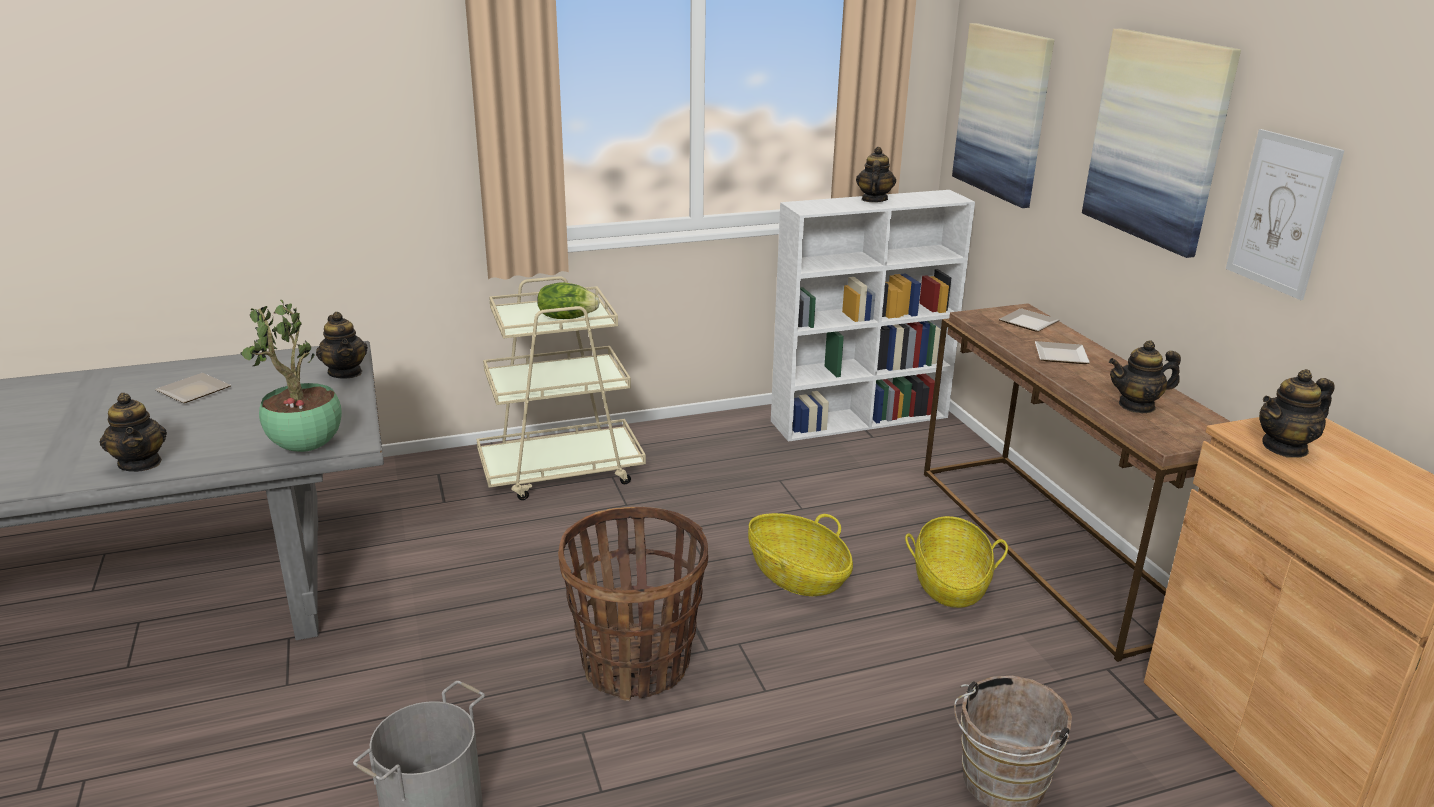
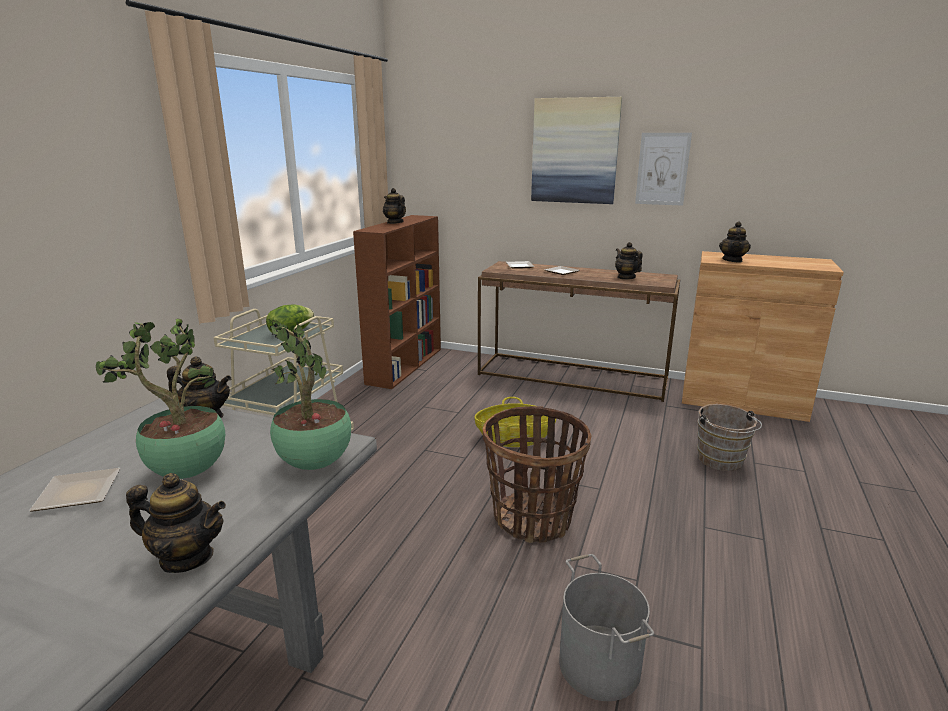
camera: 50 degrees left, 5 degrees down
white bookcase [771,190,975,442] -> brown bookcase [353,215,441,389]
basket [905,516,1008,608] -> none
picture [952,23,1054,208] -> none
teapot [1109,340,1181,413] -> teapot turned 120 degrees clockwise [615,242,643,280]
none -> potted plant [96,319,225,479]

